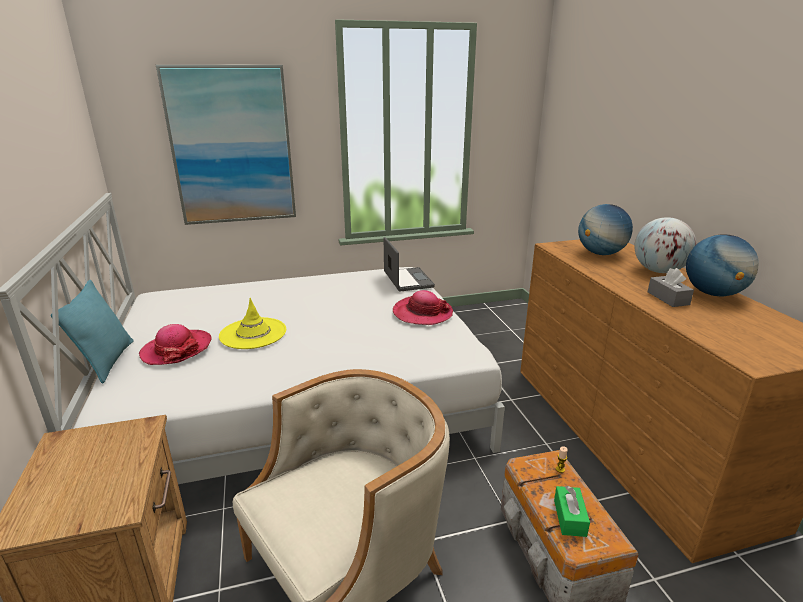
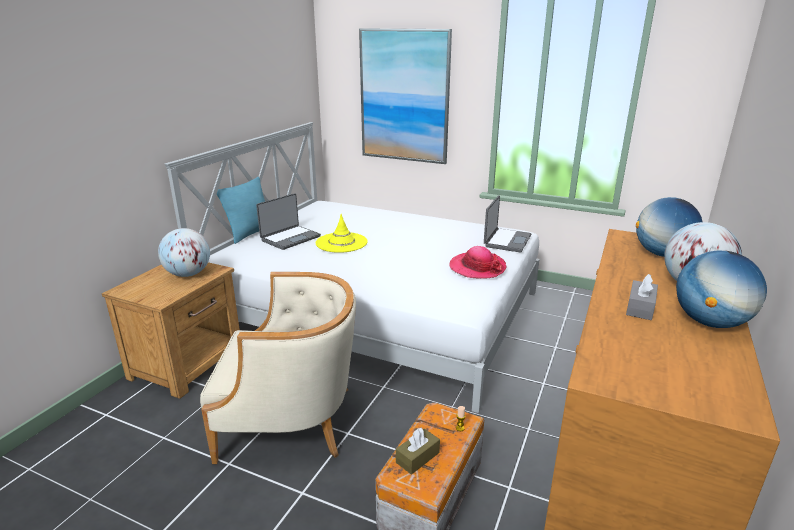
camera: 40 degrees right, 0 degrees up
hat [139,324,212,365] -> laptop [256,193,321,250]
green tissue box [554,486,590,537] -> brown tissue box [396,428,440,475]
none -> globe [158,228,210,277]

